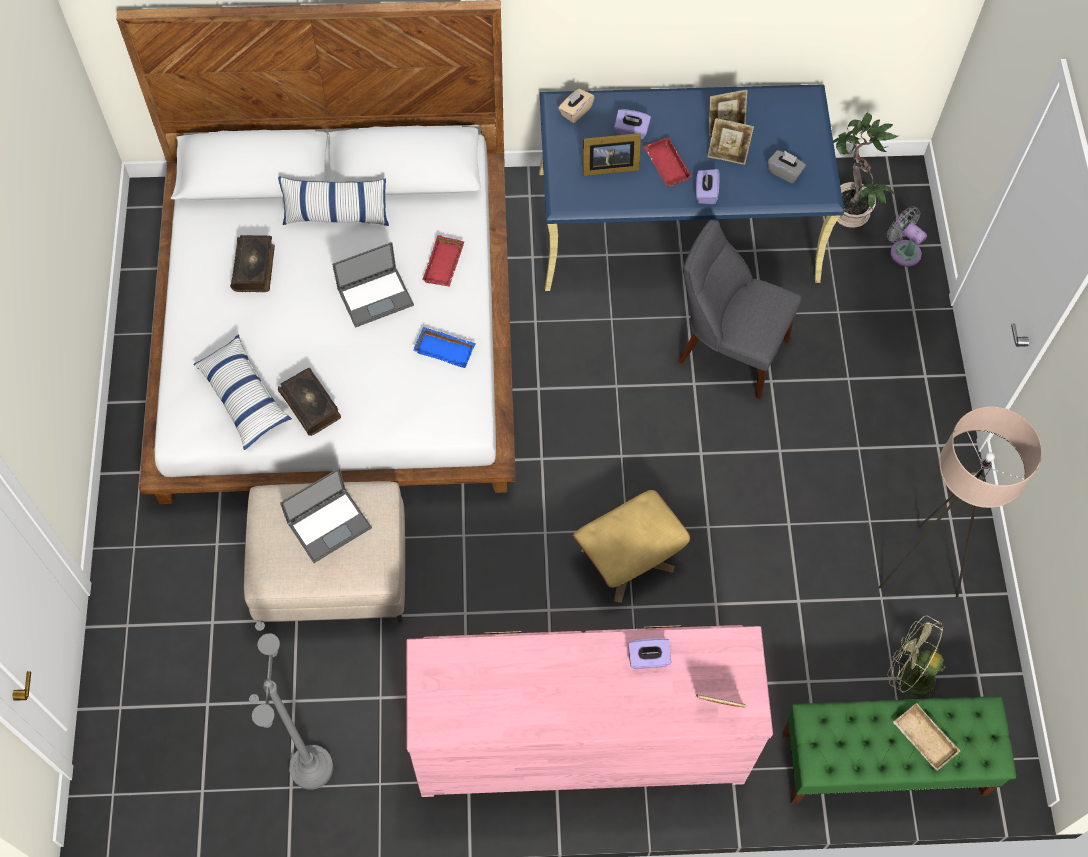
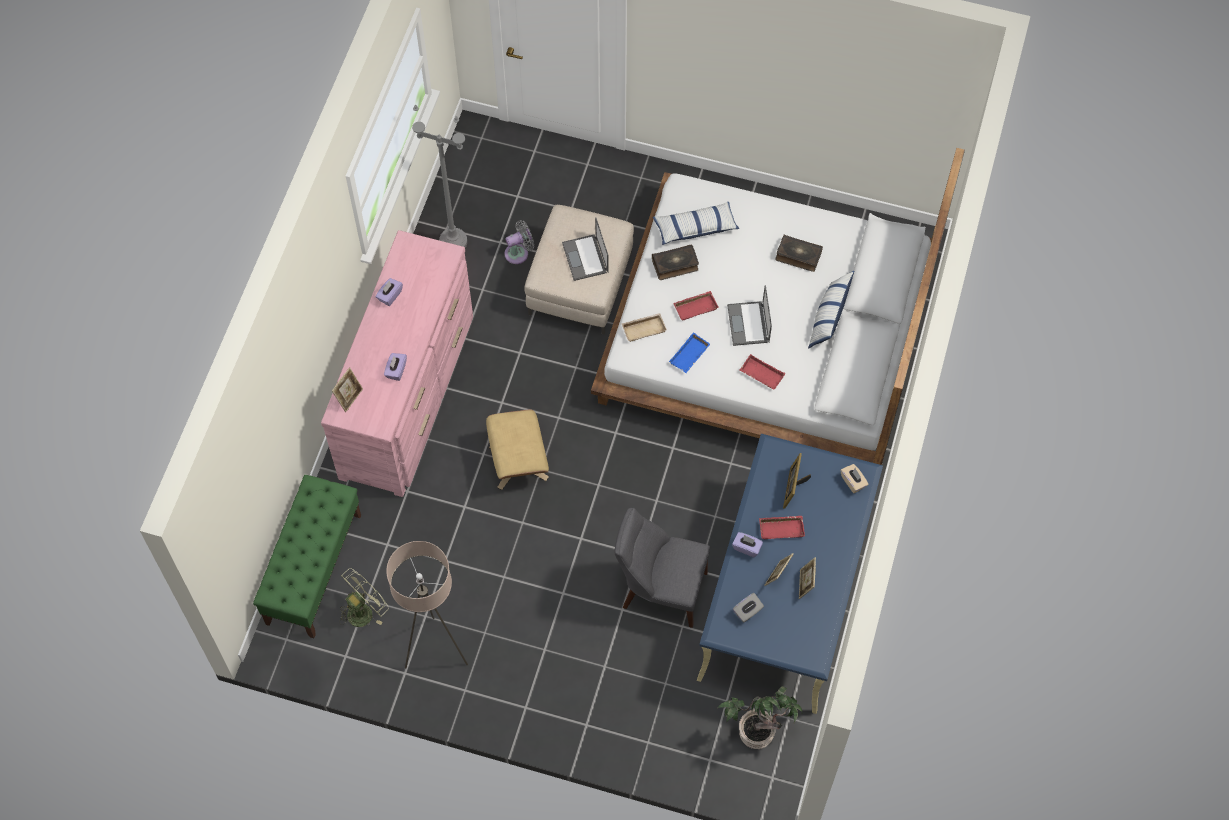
camera: 110 degrees right, 0 degrees up
purple tissue box [614,109,651,139] -> purple tissue box moved to [375,278,403,306]
grey chair [678,220,802,399] -> grey chair turned 120 degrees counterclockwise [614,508,710,628]
grey fan [887,206,927,267] -> grey fan moved to [505,220,534,264]
beige tray [893,703,960,771] -> beige tray moved to [622,313,667,342]
none -> red tray [673,291,719,320]

